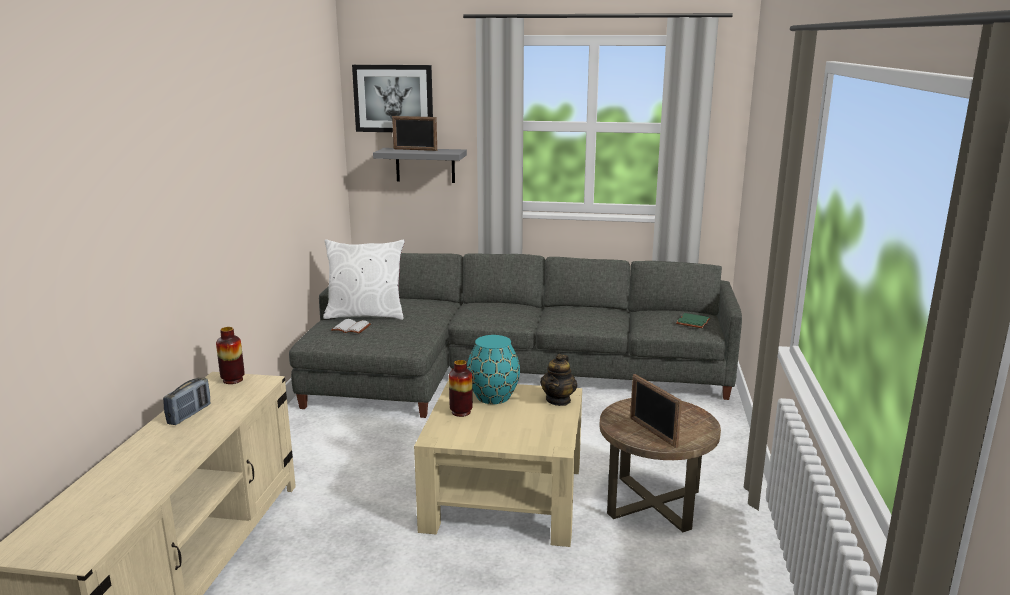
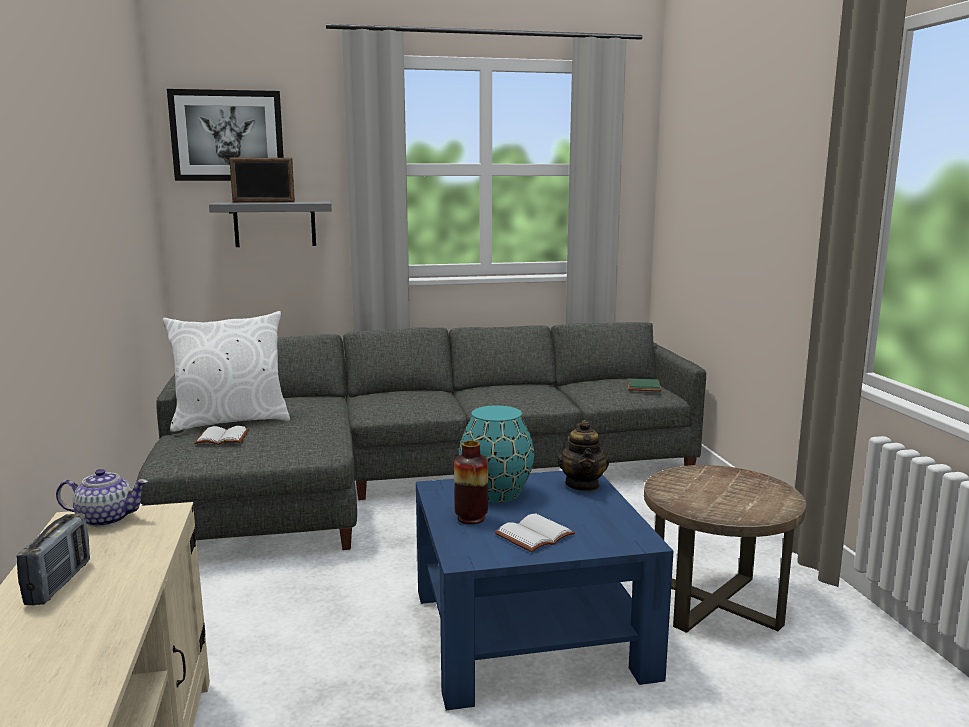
camera: 20 degrees left, 5 degrees down
vase [216,327,245,384] -> teapot [56,469,148,527]
beige coffee table [414,380,582,547] -> blue coffee table [416,471,674,710]
picture frame [630,374,682,448] -> none
none -> white book [495,514,575,552]

